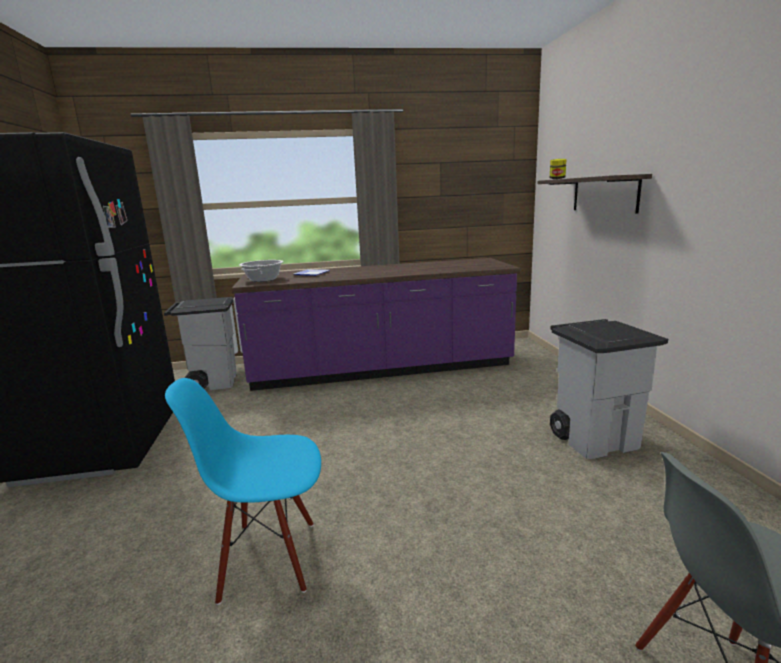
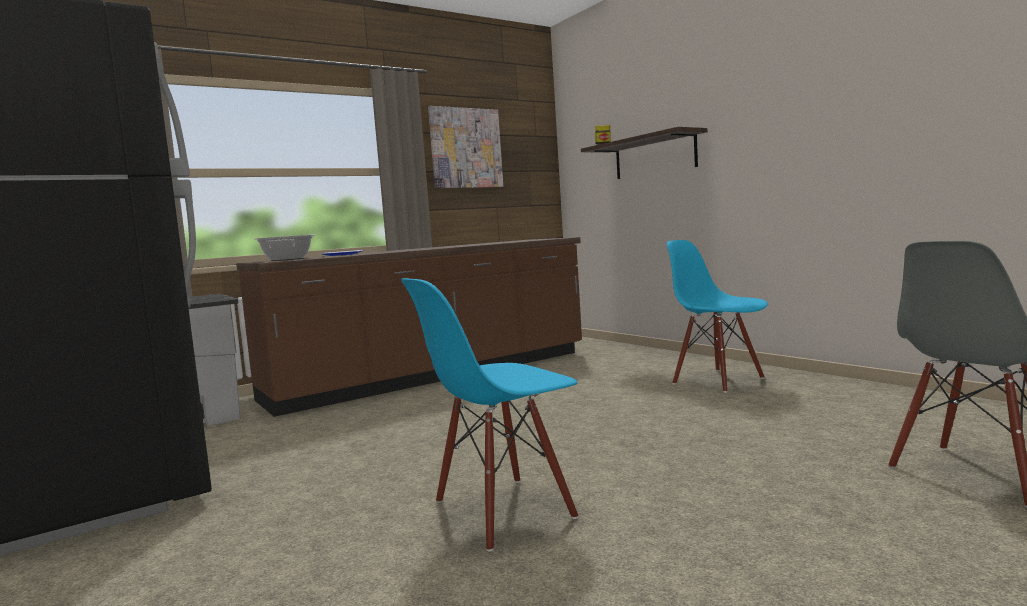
camera: 25 degrees left, 10 degrees down
purple counter [232,258,520,391] -> brown counter [236,237,582,417]
grey trash can [550,319,668,459] -> blue chair [666,240,768,393]
none -> picture [428,106,503,188]

